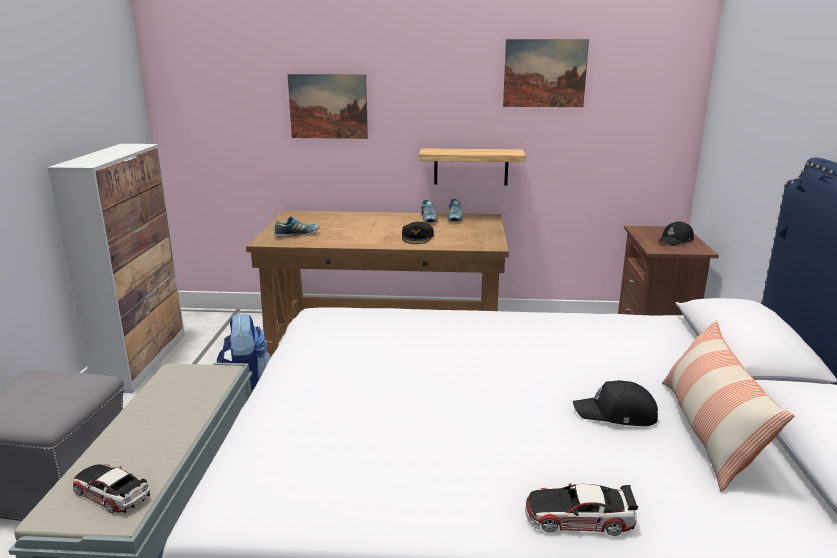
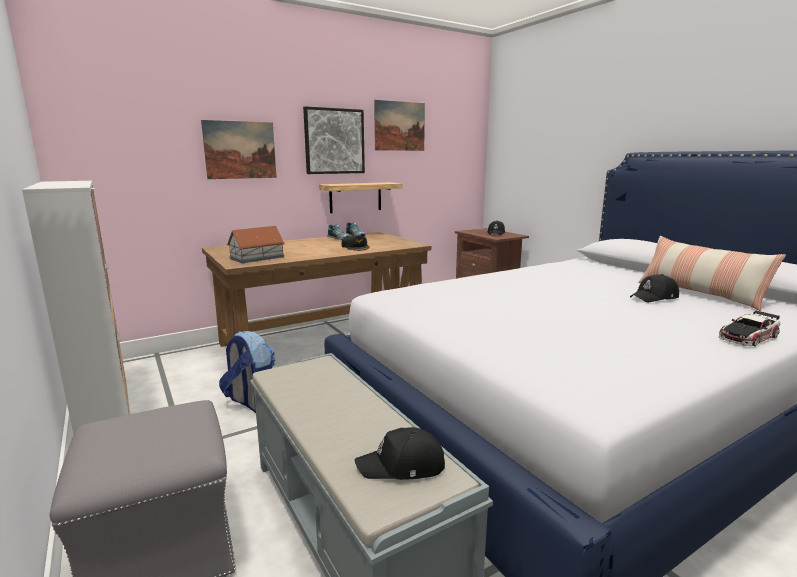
camera: 35 degrees left, 5 degrees down
toy car [73,464,150,513] -> black cap [355,427,445,480]
shoe [274,216,319,237] -> toy house [227,226,285,263]
none -> picture [303,106,365,174]

